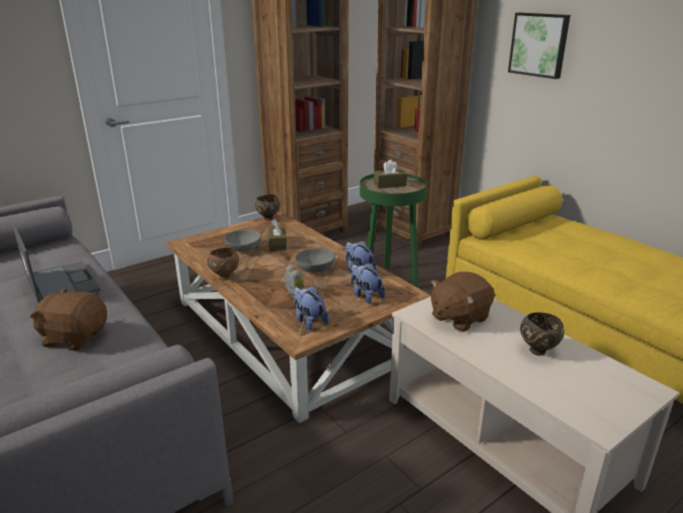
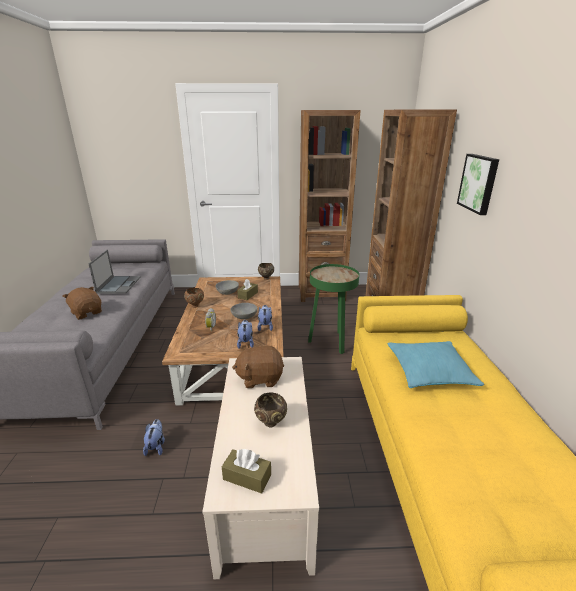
camera: 35 degrees right, 0 degrees up
plush toy [293,286,329,331] -> plush toy moved to [143,419,165,456]
brown tissue box [374,160,407,189] -> brown tissue box moved to [222,449,271,494]
none -> turquoise pillow [387,341,484,388]

